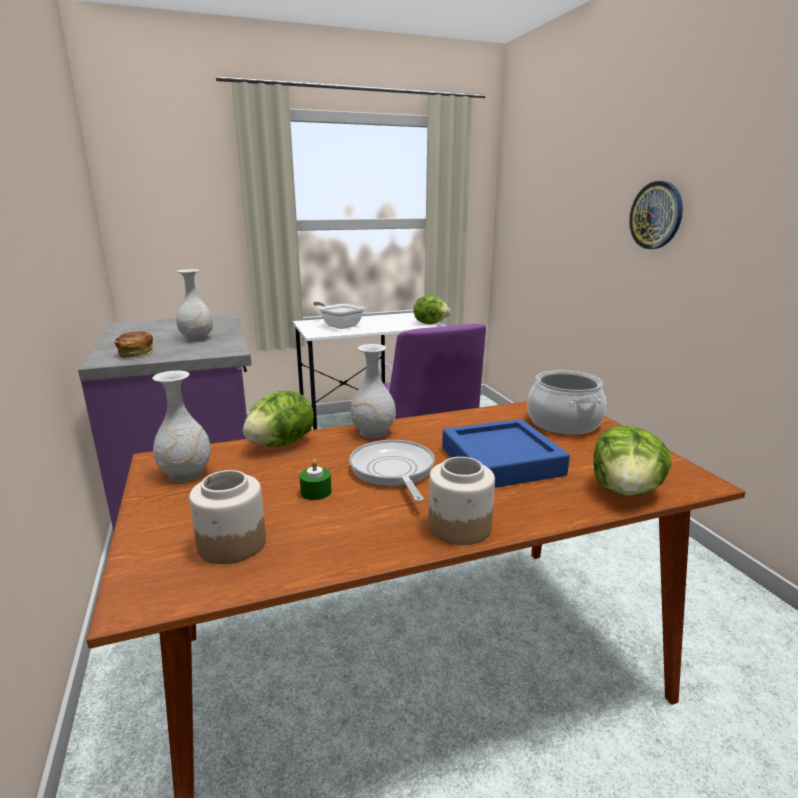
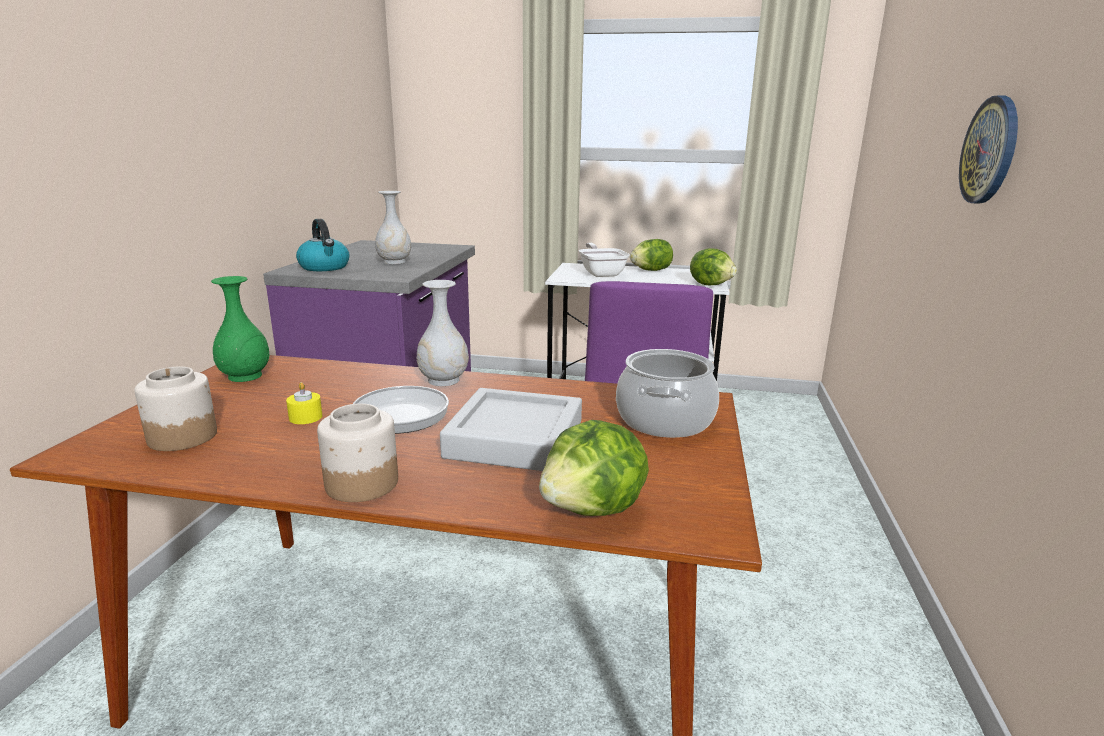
camera: 30 degrees right, 0 degrees up
bread [114,331,153,358] -> kettle [296,219,350,271]
white vase [152,371,211,482] -> green vase [211,276,269,382]
lettuce [243,391,314,447] -> lettuce moved to [630,239,673,271]
green candle [299,459,331,500] -> yellow candle [286,382,322,424]
blue tray [442,419,570,487] -> grey tray [440,388,582,471]

